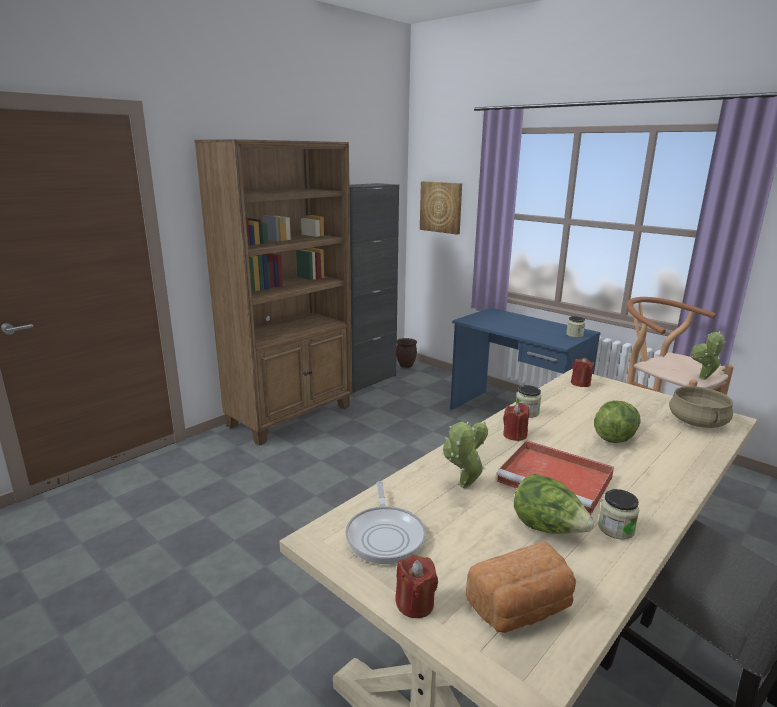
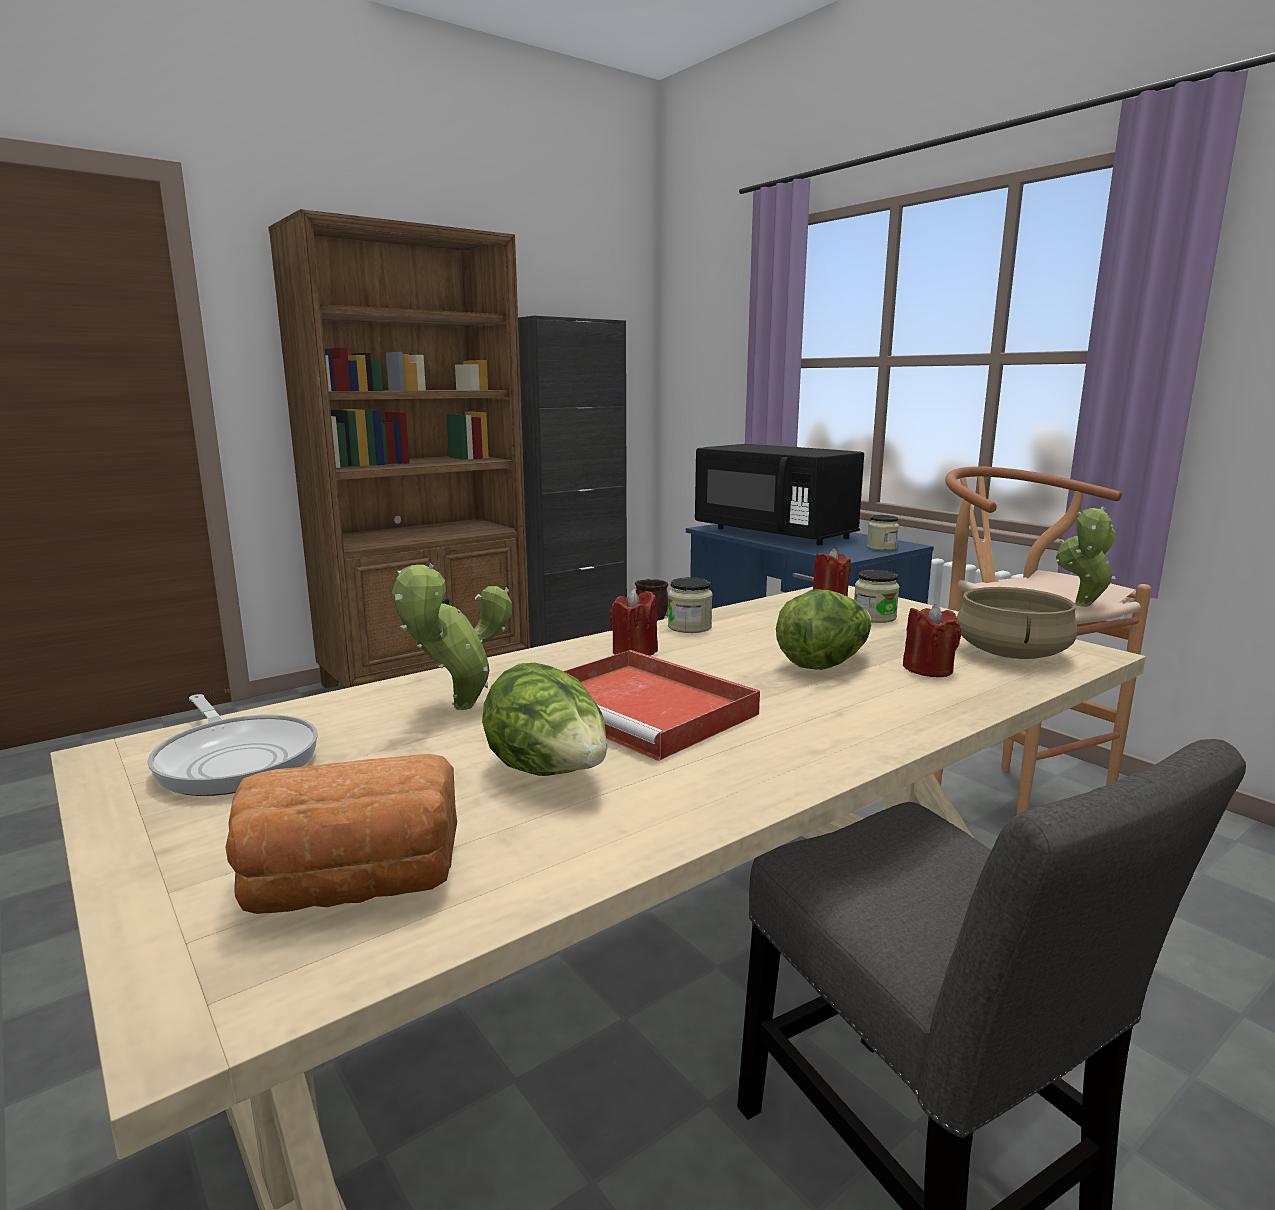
camera: 10 degrees right, 5 degrees down
frying pan [345,481,426,564] -> frying pan turned 45 degrees counterclockwise [147,694,318,796]
red candle [395,554,438,618] -> red candle moved to [903,604,961,677]
picture [420,181,462,235] -> none
jar [598,489,639,540] -> jar moved to [854,570,899,623]
none -> black microwave [695,444,864,545]

